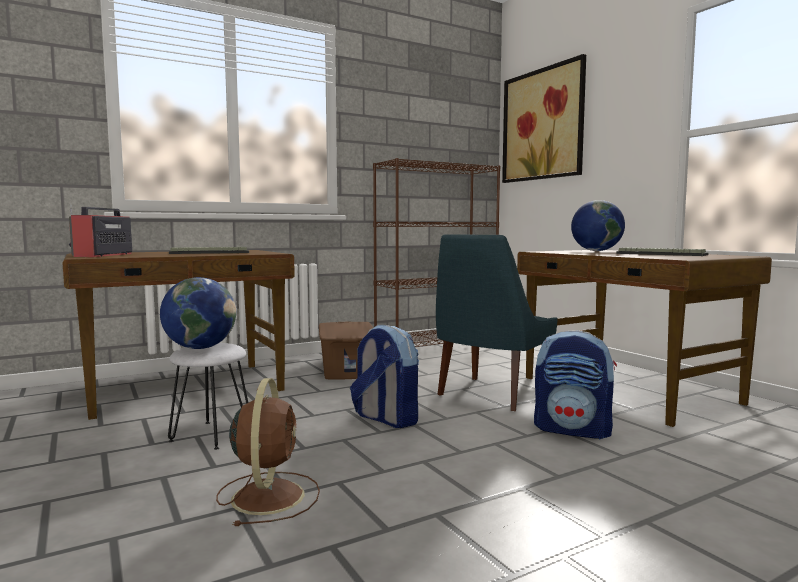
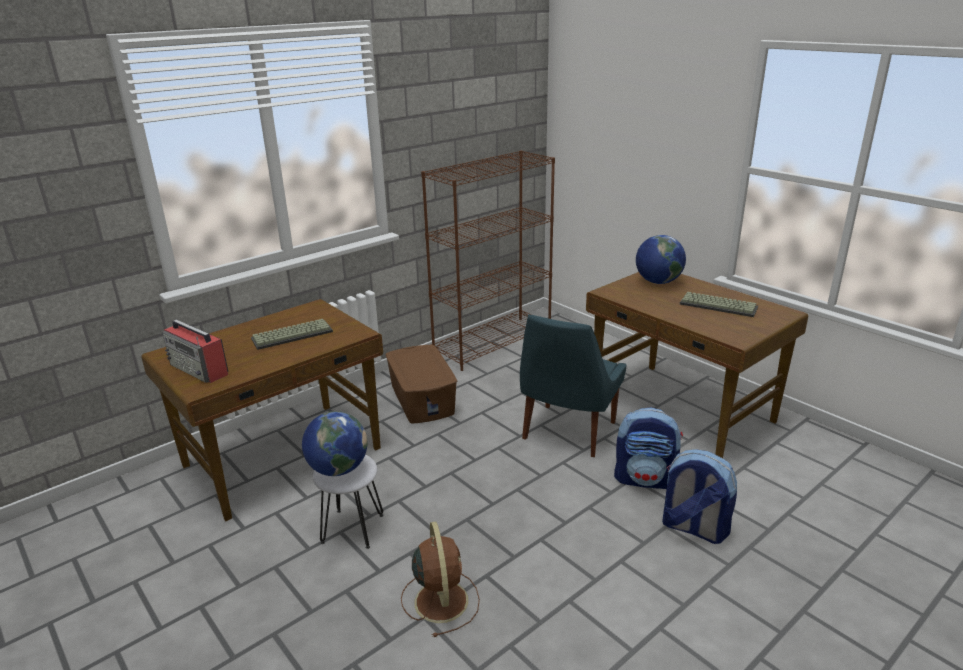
camera: 10 degrees left, 20 degrees up
radio [69,203,132,257] -> radio turned 45 degrees counterclockwise [162,319,228,383]
backpack [350,325,419,428] -> backpack moved to [662,449,737,544]
picture [502,54,586,183] -> none

